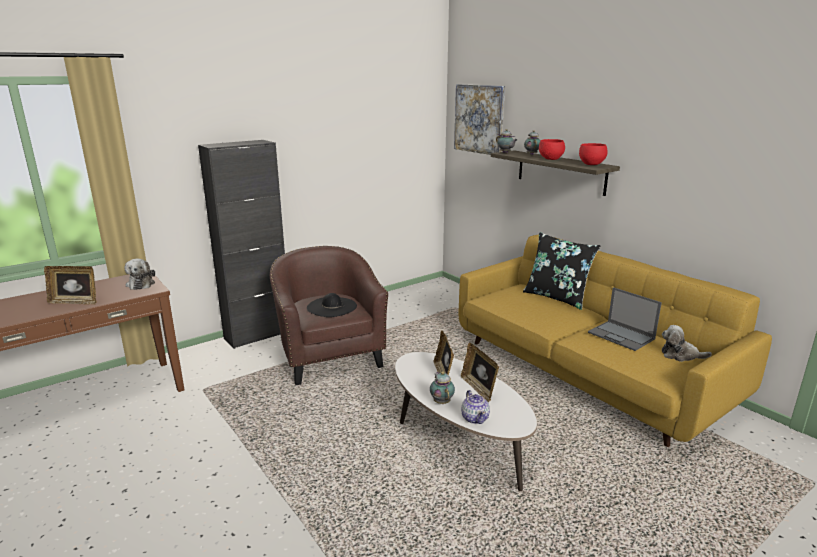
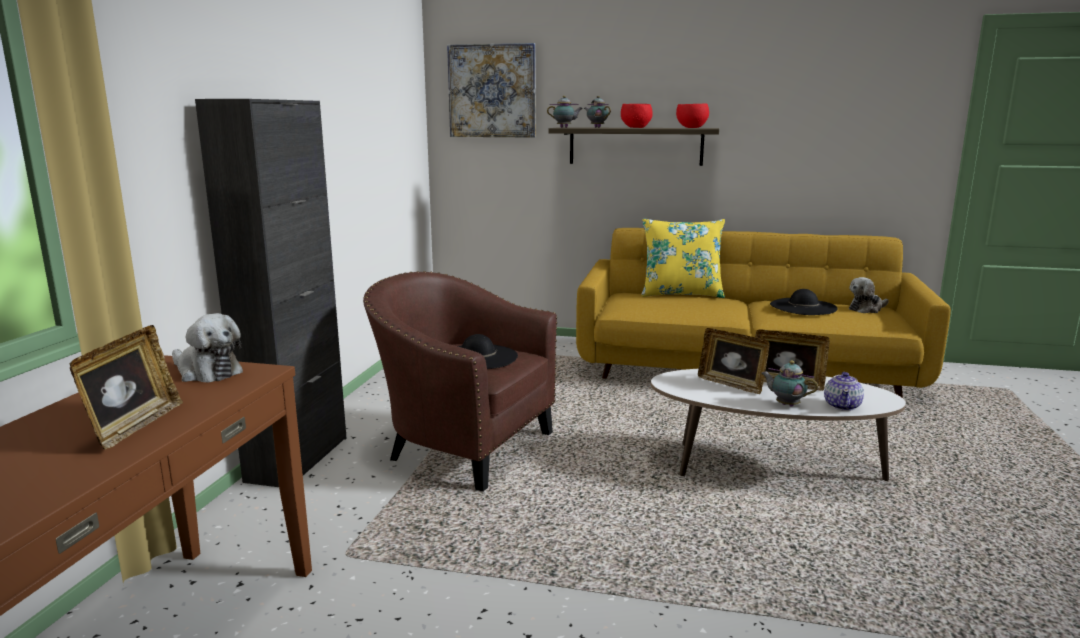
camera: 40 degrees left, 5 degrees down
picture frame [44,266,97,304] -> picture frame turned 45 degrees counterclockwise [70,325,183,449]
teapot [461,390,490,424] -> teapot turned 75 degrees clockwise [824,372,864,411]
black pillow [523,232,600,310] -> yellow pillow [641,218,725,298]
laptop [588,287,662,351] -> black hat [770,289,838,315]

